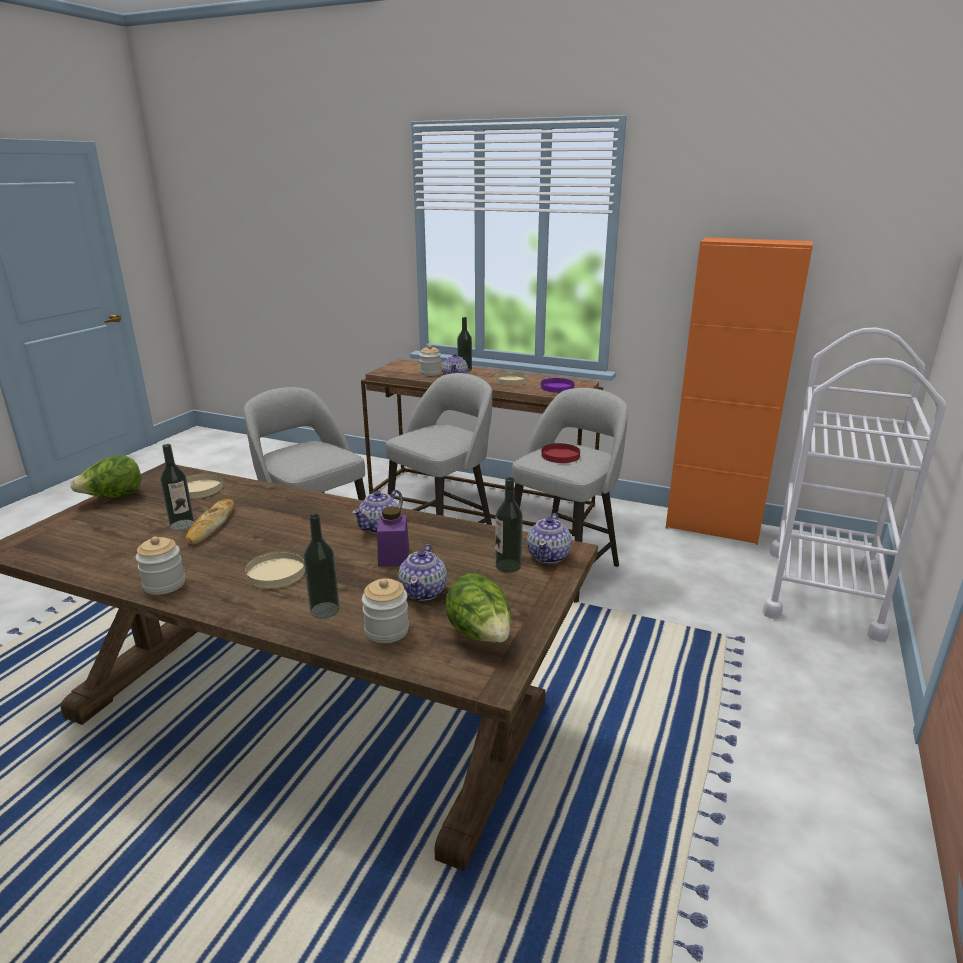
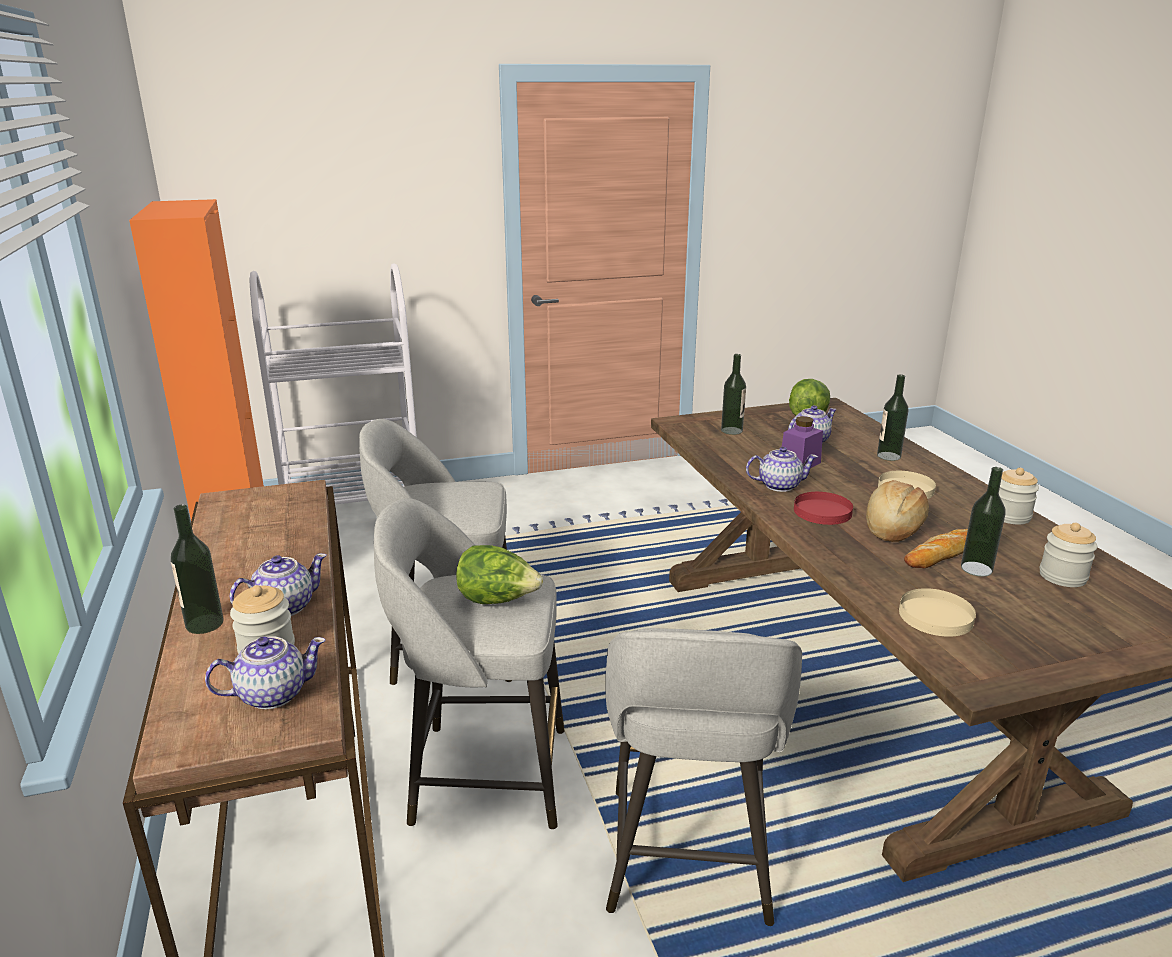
camera: 130 degrees left, 0 degrees up
lettuce [71,455,141,498] -> lettuce moved to [456,545,543,604]
jar [362,578,409,643] -> jar moved to [1040,523,1097,587]
beige plate [495,371,527,385] -> none
teapot [527,513,571,563] -> teapot moved to [205,636,326,709]
purple plate [541,378,574,393] -> none
red plate [541,443,580,463] -> red plate moved to [794,492,853,525]
none -> bread [866,480,929,542]

